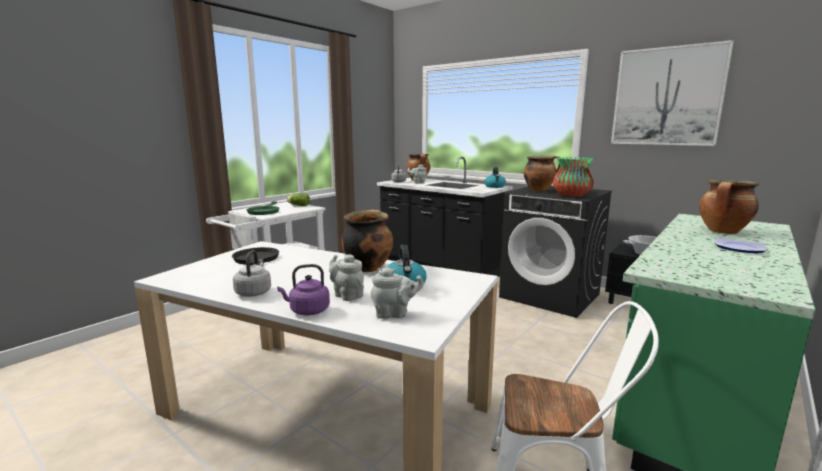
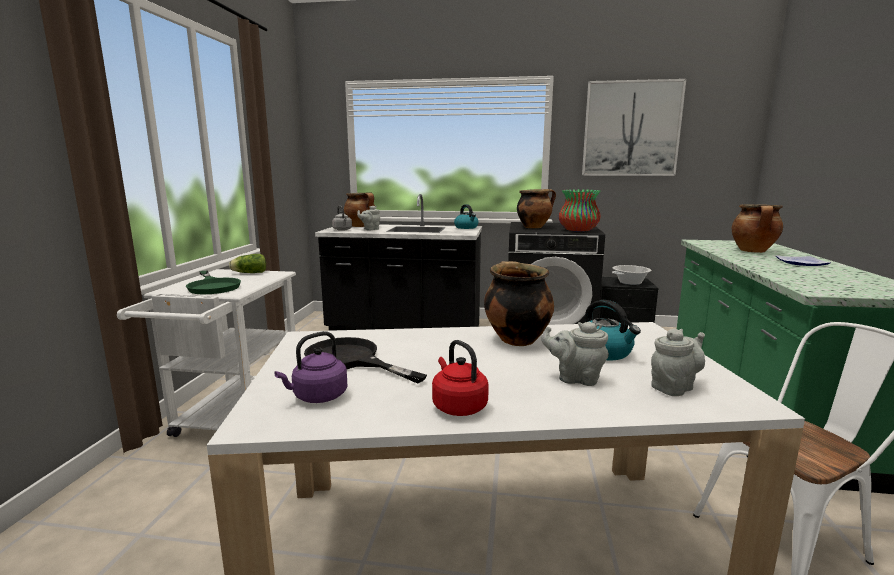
camera: 30 degrees left, 0 degrees up
grey kettle [233,250,271,297] -> red kettle [432,340,489,416]
purple kettle [277,264,330,315] -> purple kettle moved to [274,331,347,403]

